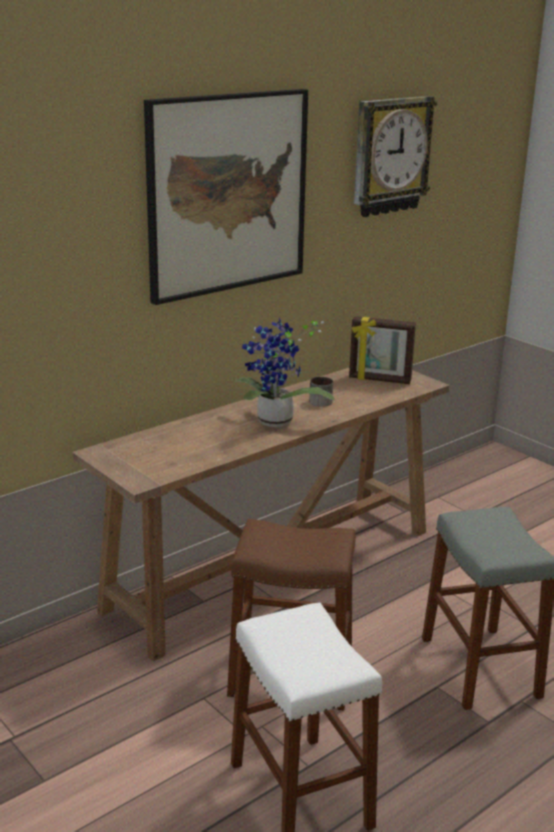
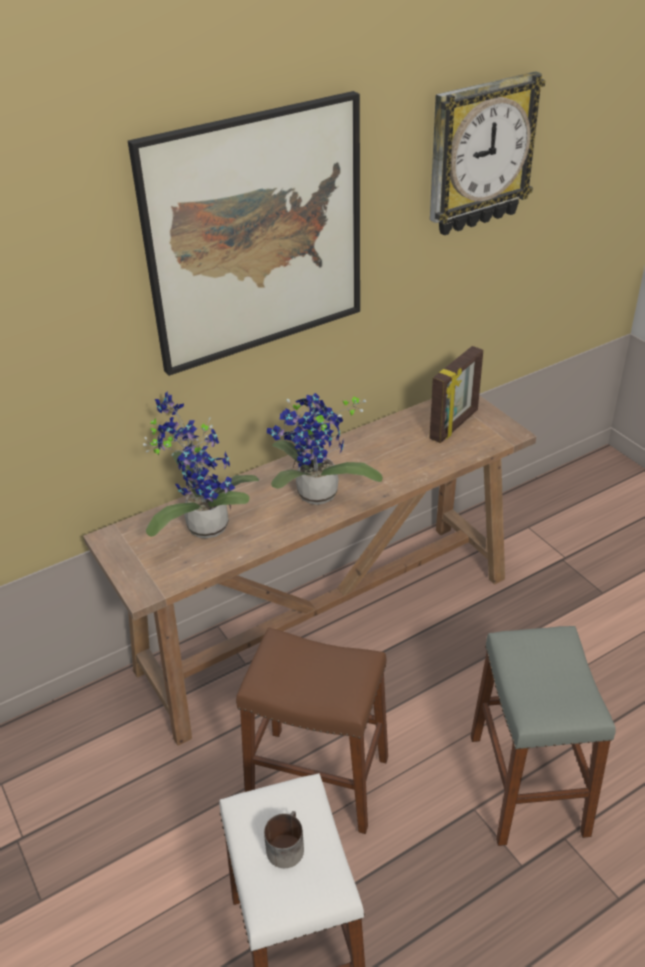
camera: 10 degrees right, 15 degrees up
mug [309,377,333,407] -> mug moved to [264,811,304,868]
picture frame [349,316,416,384] -> picture frame turned 75 degrees counterclockwise [429,346,483,443]
none -> potted plant [143,392,259,538]

